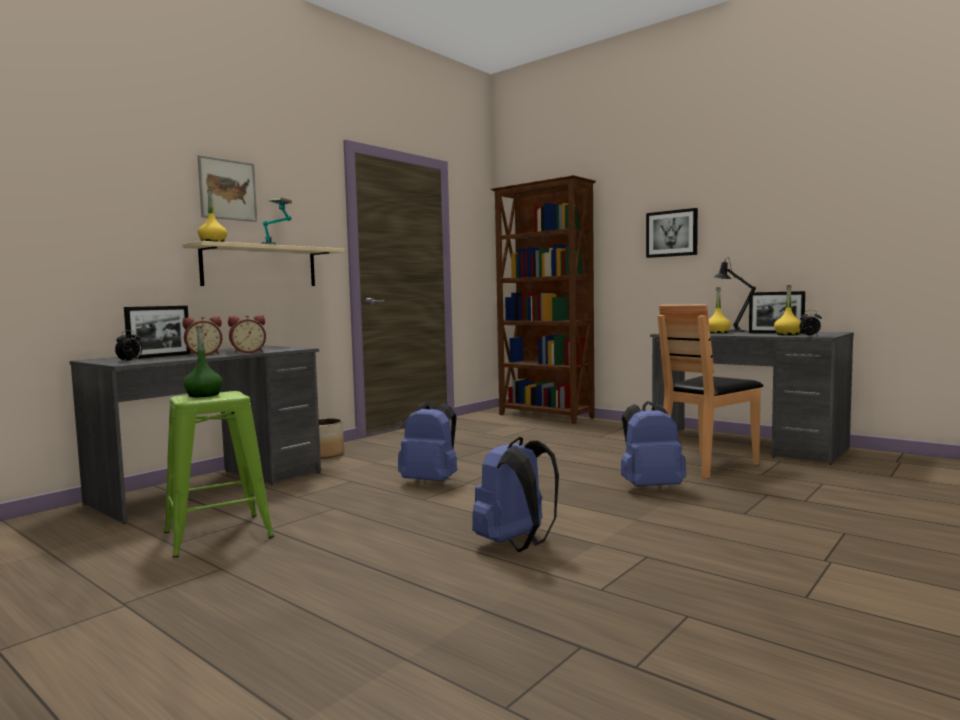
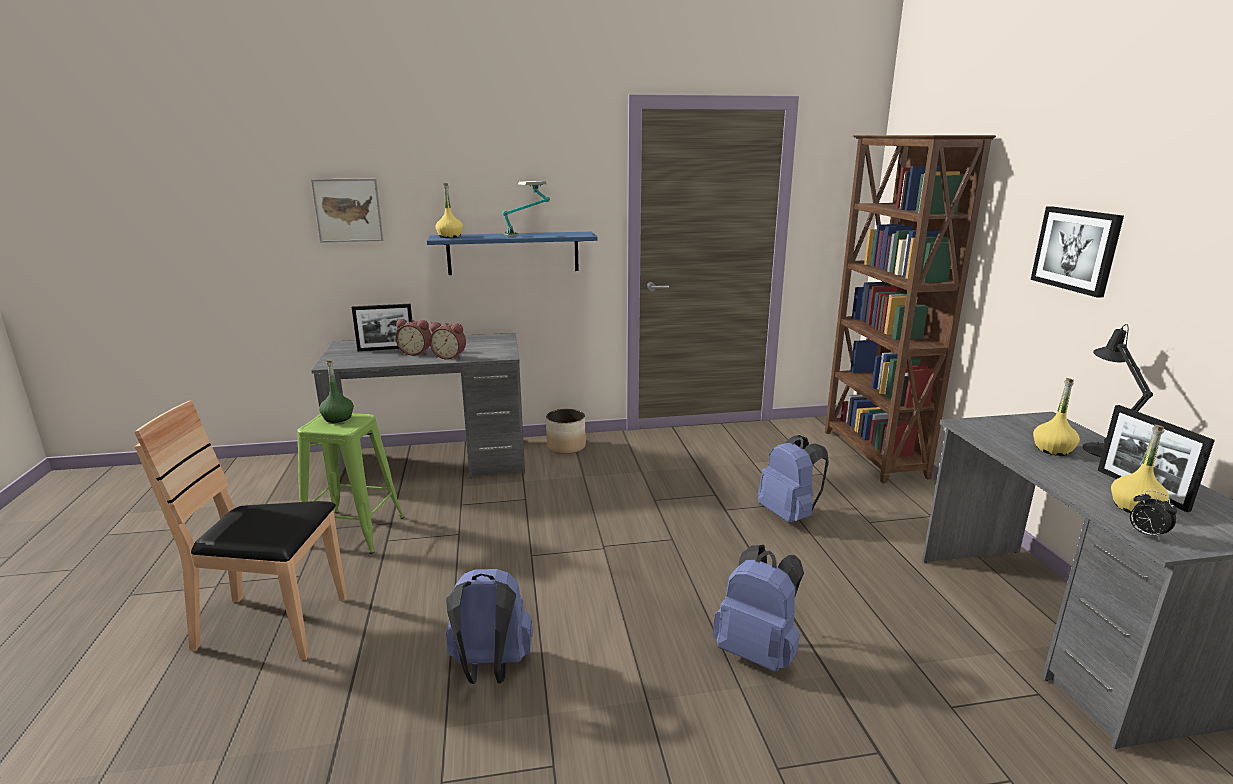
camera: 40 degrees right, 15 degrees up
alarm clock [115,330,142,361] -> none
beige shelf [183,241,344,286] -> blue shelf [427,232,598,275]
picture [198,155,257,222] -> picture moved to [311,178,384,243]
blue backpack [398,400,457,481] -> blue backpack moved to [758,435,829,523]
brown chair [657,304,763,479] -> brown chair moved to [134,400,347,660]

